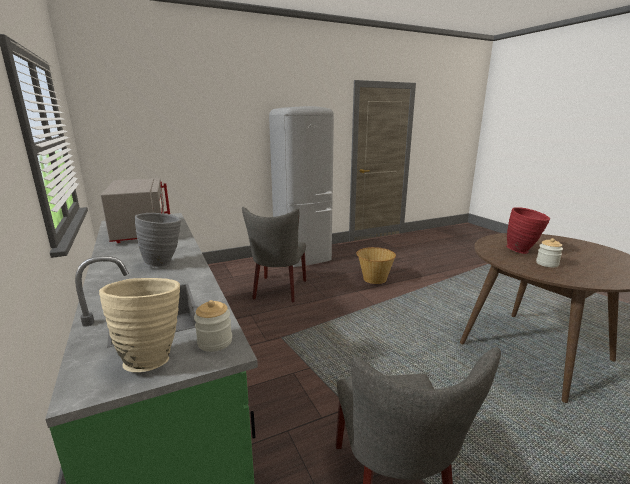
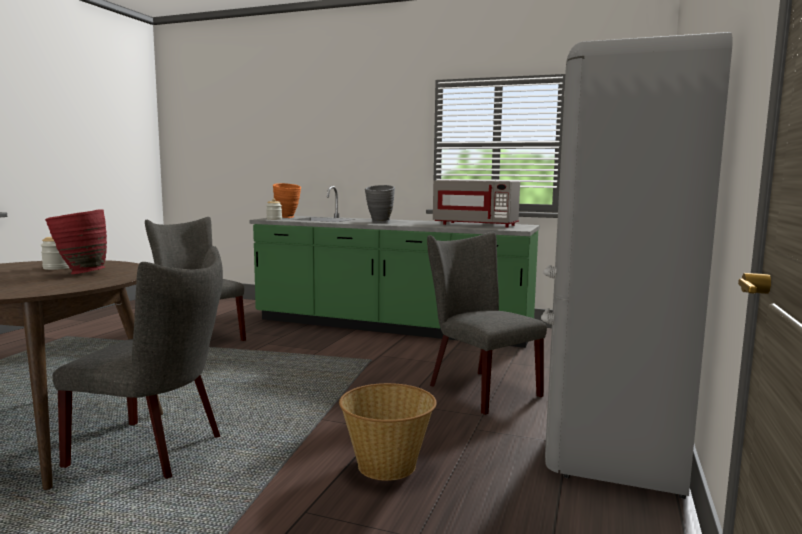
camera: 135 degrees right, 10 degrees down
beige vase [99,278,180,372] -> orange vase [273,183,301,218]
none -> grey chair [53,246,223,479]

